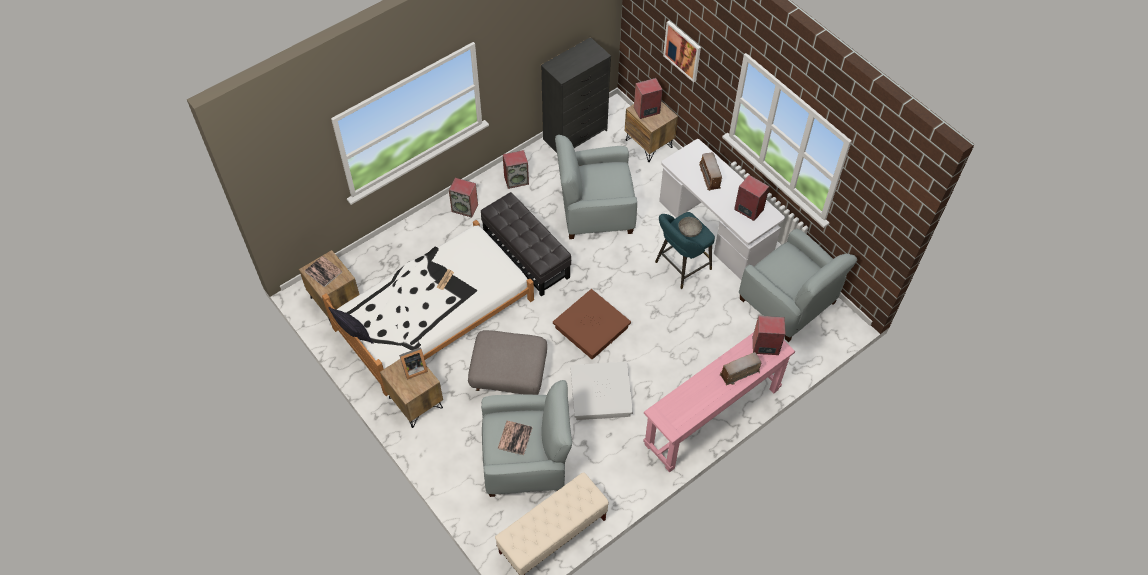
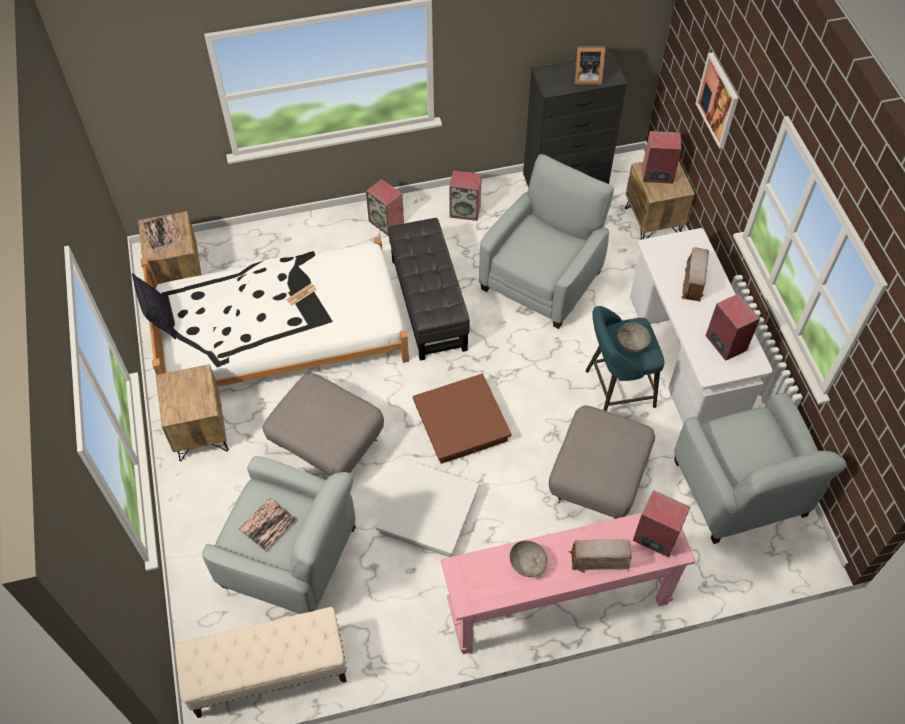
camera: 25 degrees right, 0 degrees up
picture frame [399,347,428,380] -> picture frame moved to [575,46,605,85]
grey armchair [555,135,637,239] -> grey armchair turned 105 degrees clockwise [479,154,614,329]
none -> grey bowl [510,540,547,577]
none -> grey ottoman [549,405,655,519]

